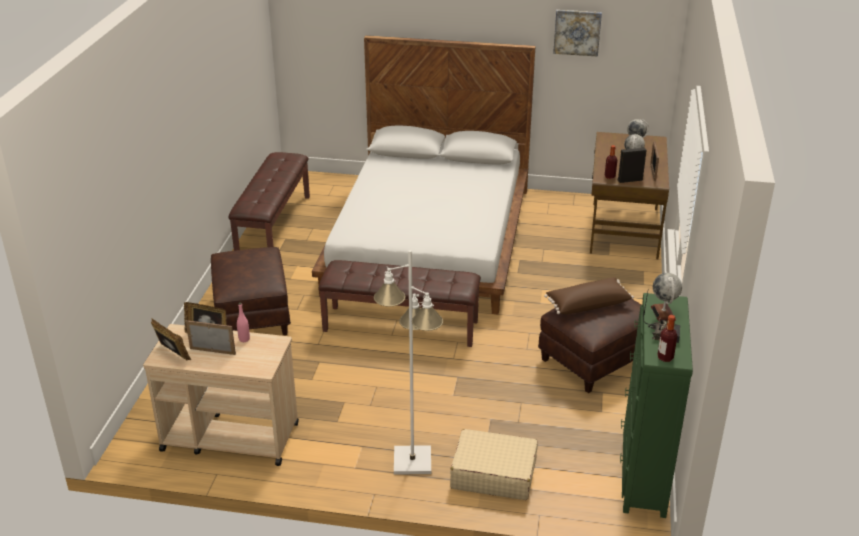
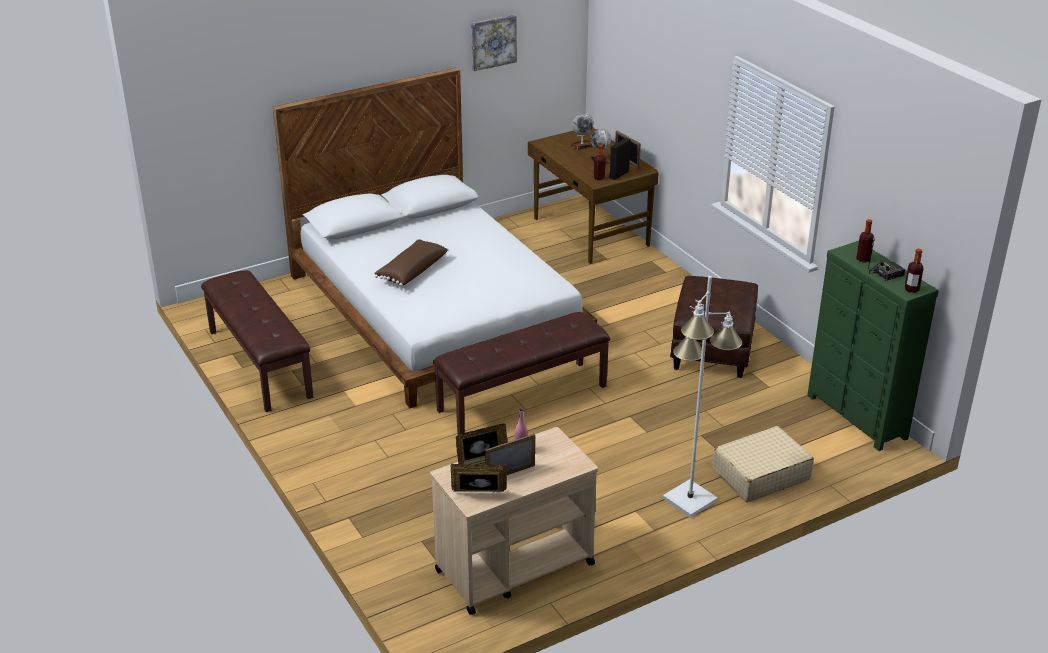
camera: 40 degrees left, 0 degrees up
brown ottoman [211,247,291,335] -> none
brown pillow [544,277,634,314] -> brown pillow moved to [374,239,449,286]
globe [651,273,682,322] -> bottle [856,219,874,263]

